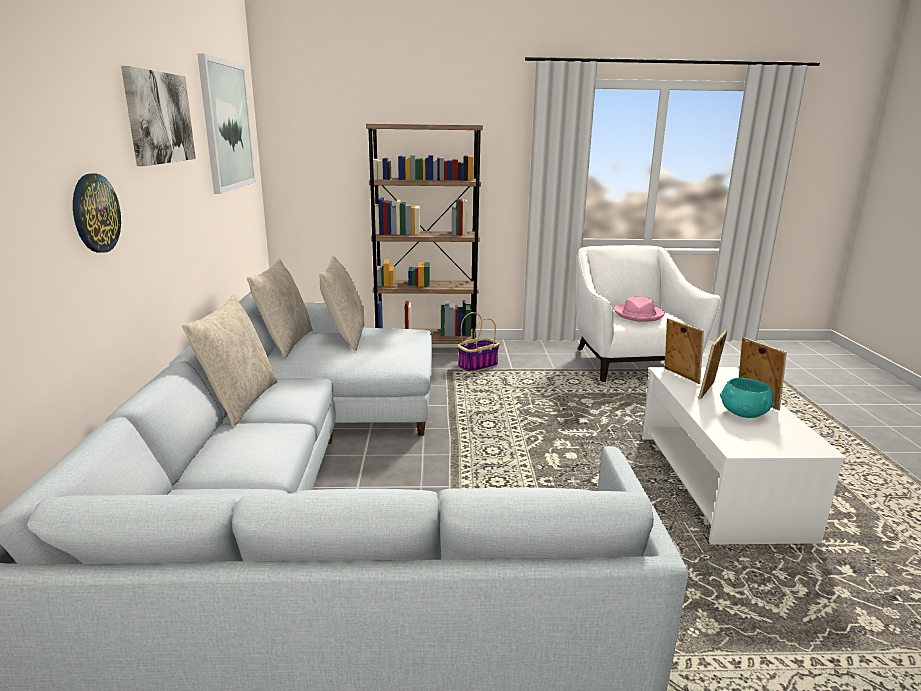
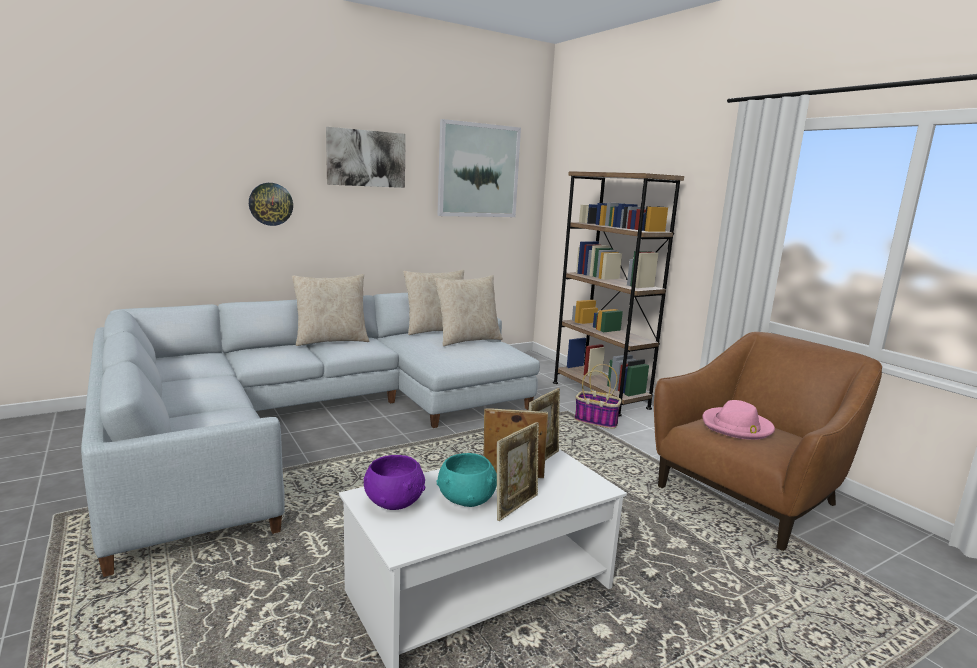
camera: 60 degrees right, 5 degrees down
white armchair [577,245,721,382] -> brown armchair [654,332,882,551]
none -> purple bowl [364,455,425,510]

